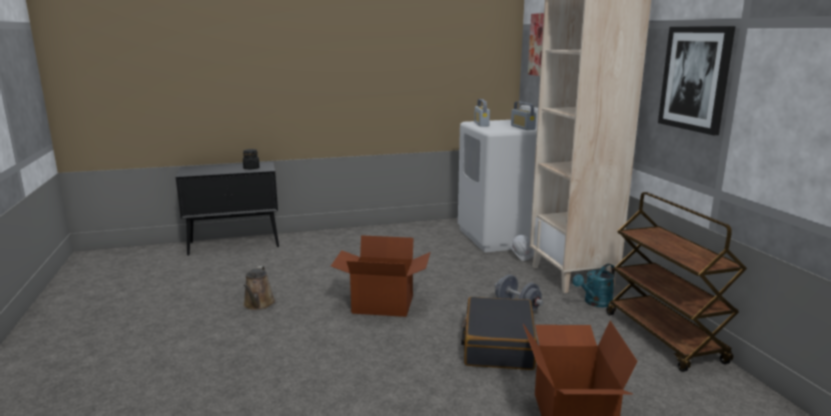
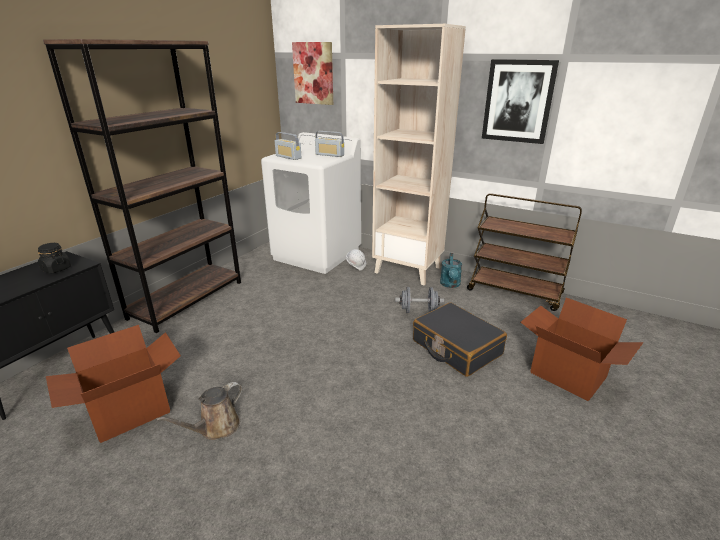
camera: 45 degrees left, 10 degrees up
brown watering can [243,266,275,310] -> brown watering can turned 90 degrees clockwise [156,382,243,440]
cardboard box [331,235,431,317] -> cardboard box moved to [46,325,181,443]
none -> brown bookcase [43,39,241,333]

